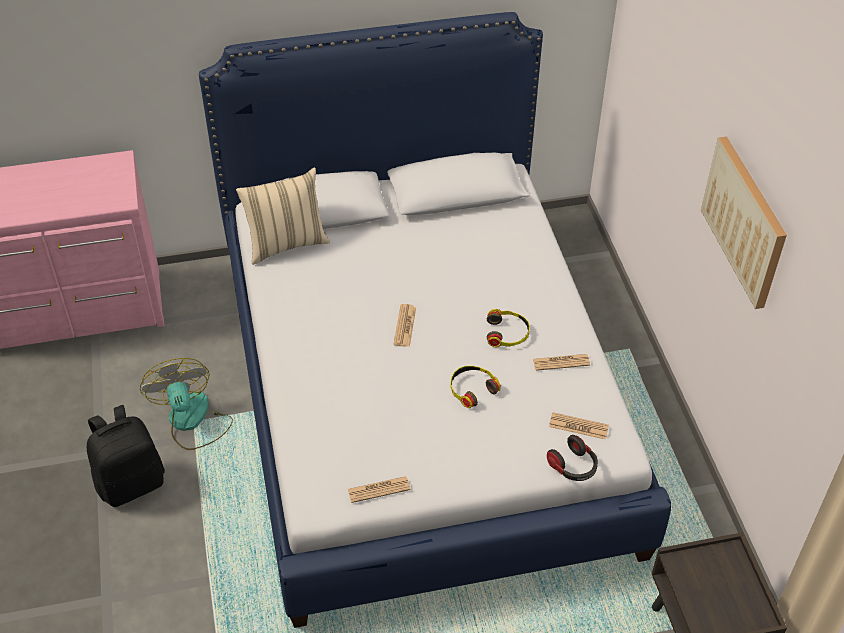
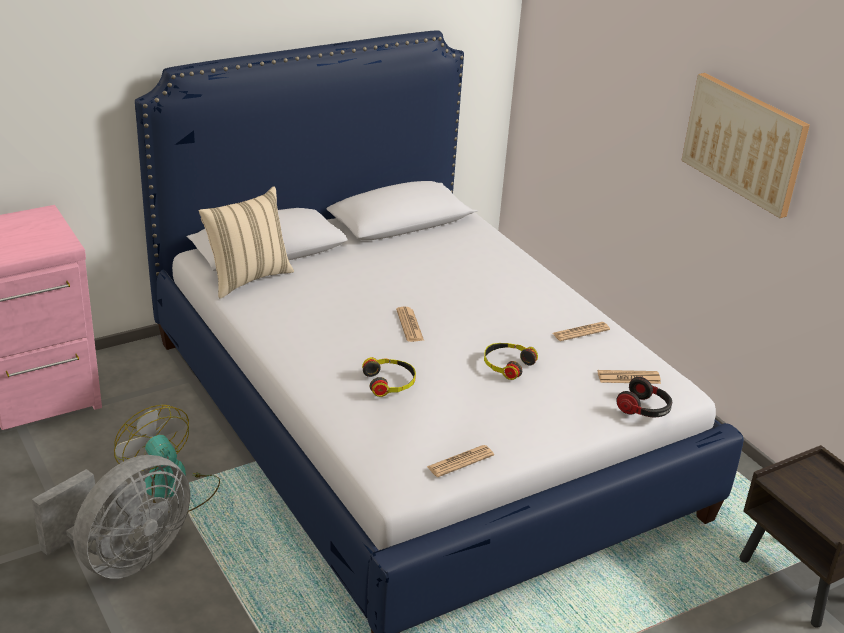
camera: 20 degrees left, 15 degrees down
black backpack [87,405,165,507] -> grey fan [32,455,190,579]
headphones [487,309,530,347] -> headphones moved to [362,357,416,397]

